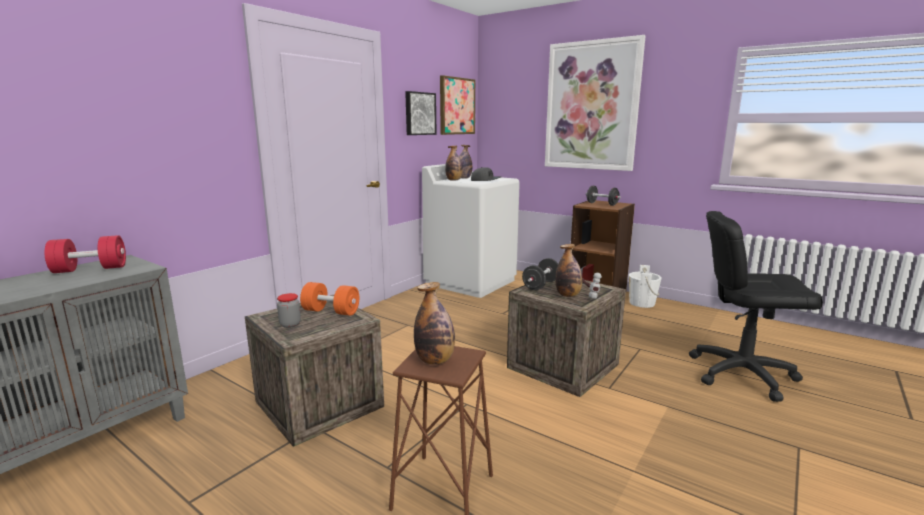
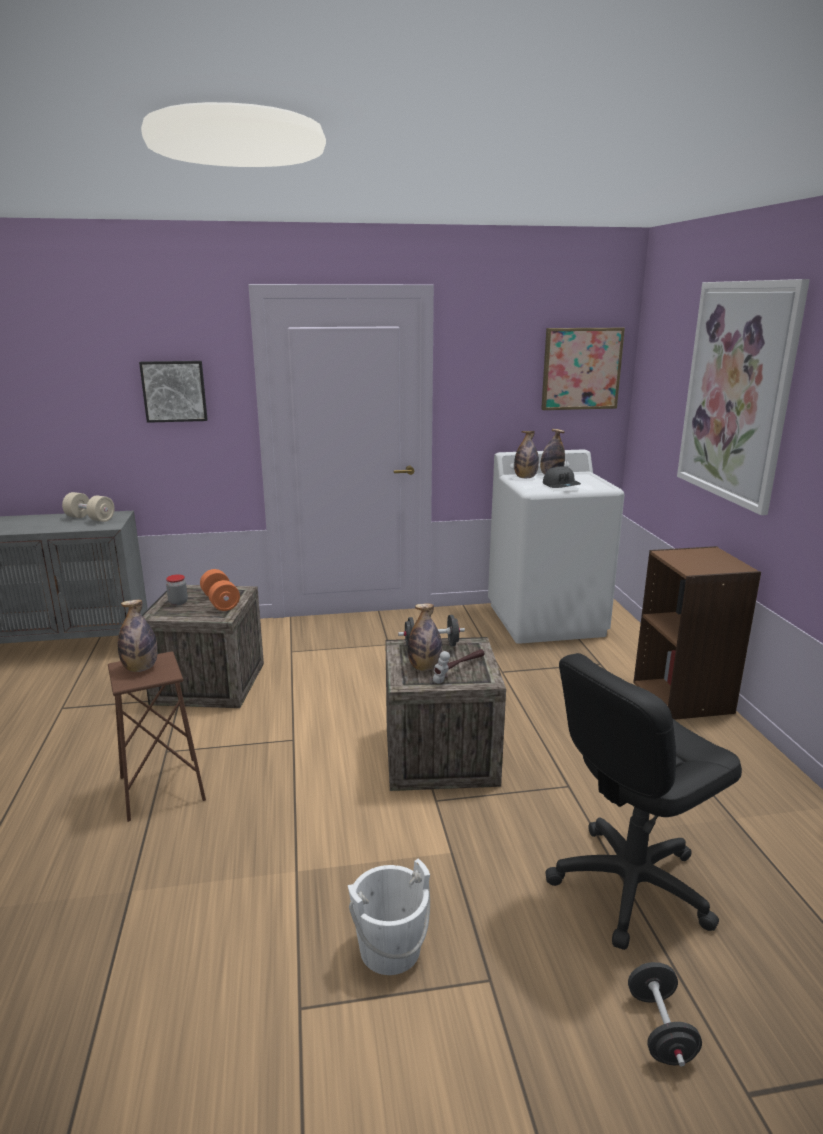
camera: 45 degrees right, 5 degrees up
red dumbbell [44,235,126,273] -> beige dumbbell [62,492,115,522]
picture [405,91,437,135] -> picture moved to [139,361,208,423]
black dumbbell [586,186,621,206] -> black dumbbell moved to [628,962,702,1066]
white bucket [629,265,662,308] -> white bucket moved to [348,859,430,975]
black office chair [689,211,823,402] -> black office chair turned 90 degrees counterclockwise [545,653,742,950]

